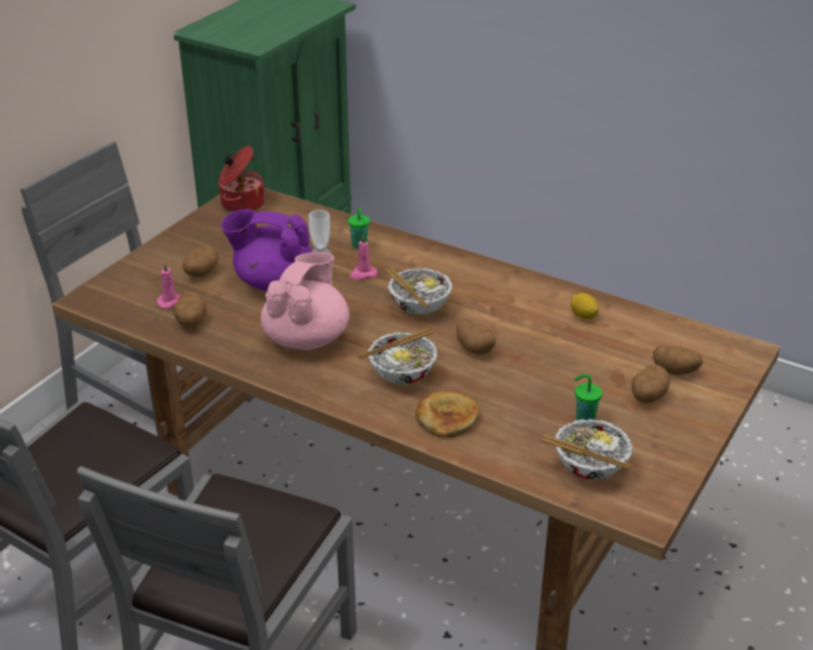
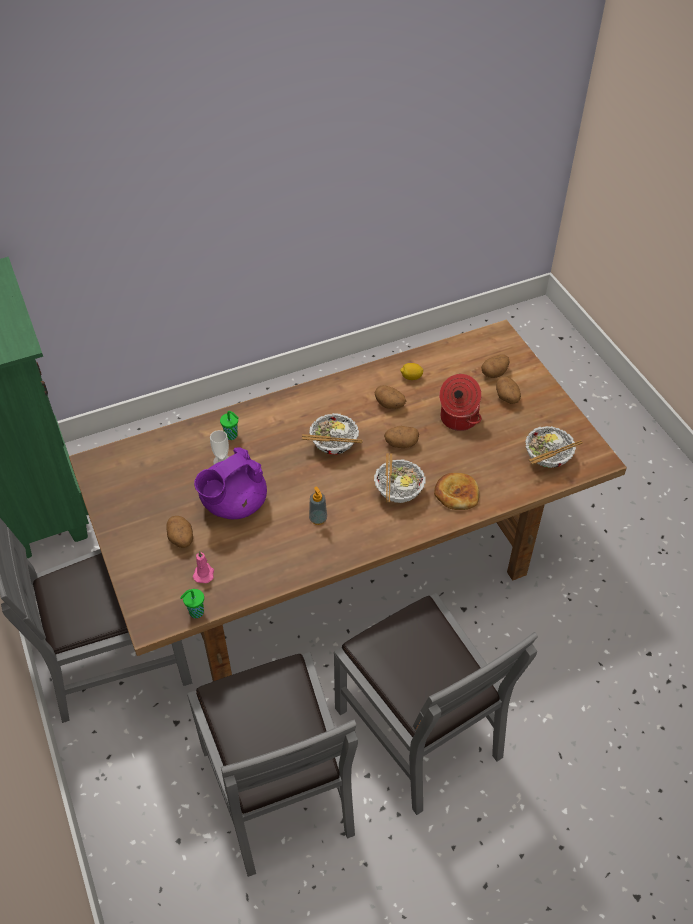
camera: 55 degrees left, 15 degrees up
potato [173,291,206,327] -> potato moved to [375,385,406,409]
cooking pot [219,146,265,212] -> cooking pot moved to [439,374,482,431]
pink teapot [261,252,349,350] -> soap dispenser [309,487,327,525]
pink candle [349,235,377,280] -> none
green cup [574,374,602,420] -> green cup moved to [180,589,204,618]

